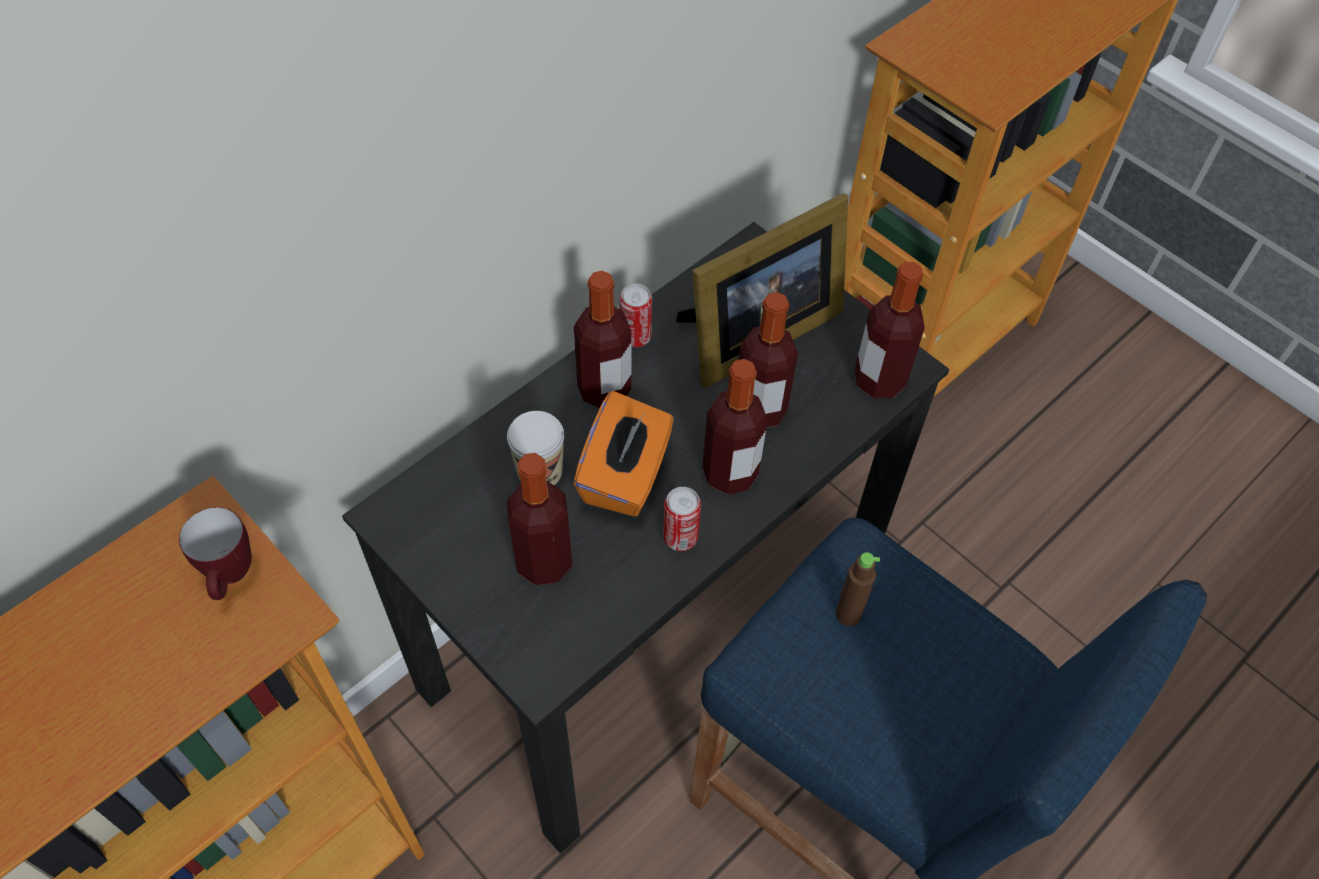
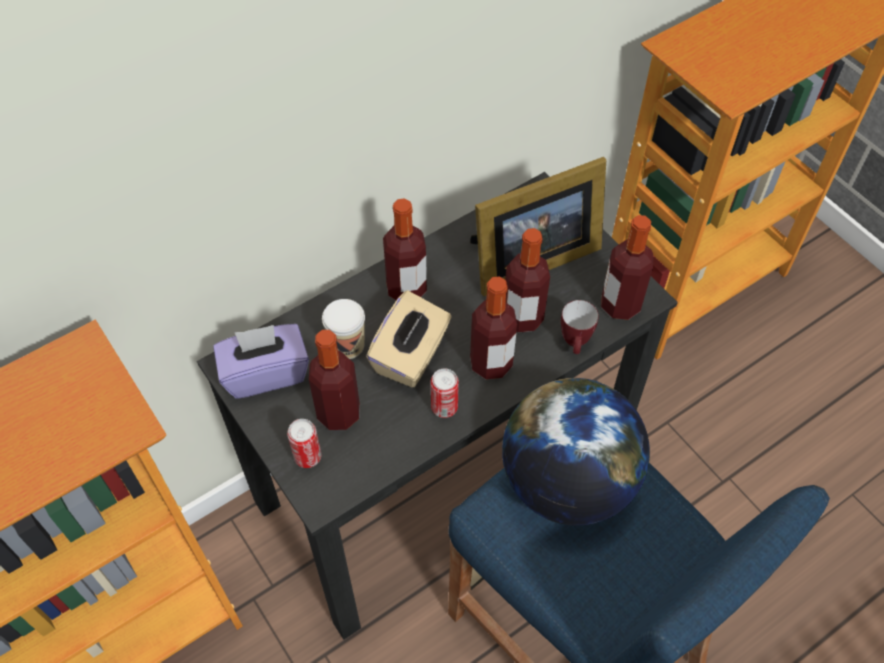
camera: 10 degrees right, 0 degrees up
mug [179,507,252,600] -> mug moved to [561,300,599,354]
orange tissue box [573,391,674,516] -> beige tissue box [366,290,452,387]
can [620,284,652,347] -> can moved to [287,419,321,468]
brown bottle [835,552,880,626] -> globe [502,378,650,526]
none -> purple tissue box [213,324,309,399]

